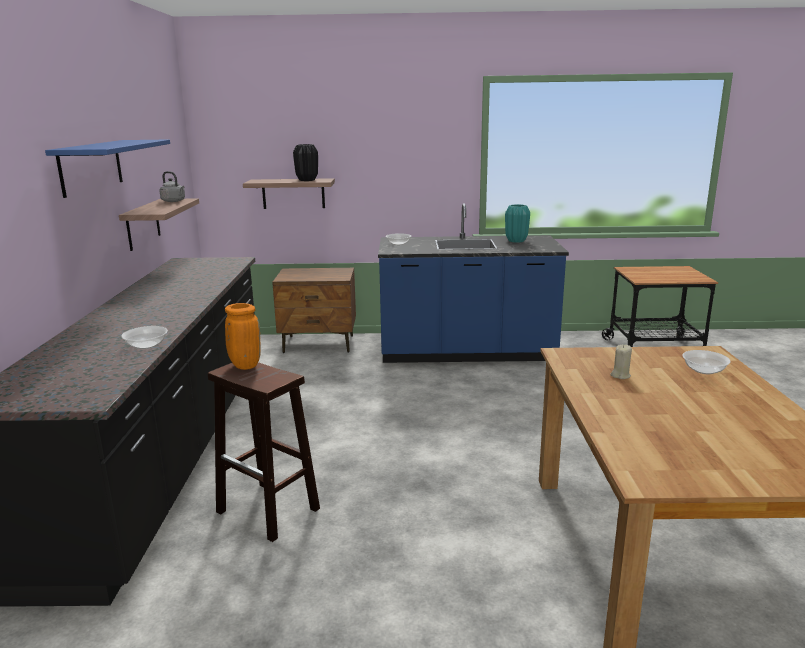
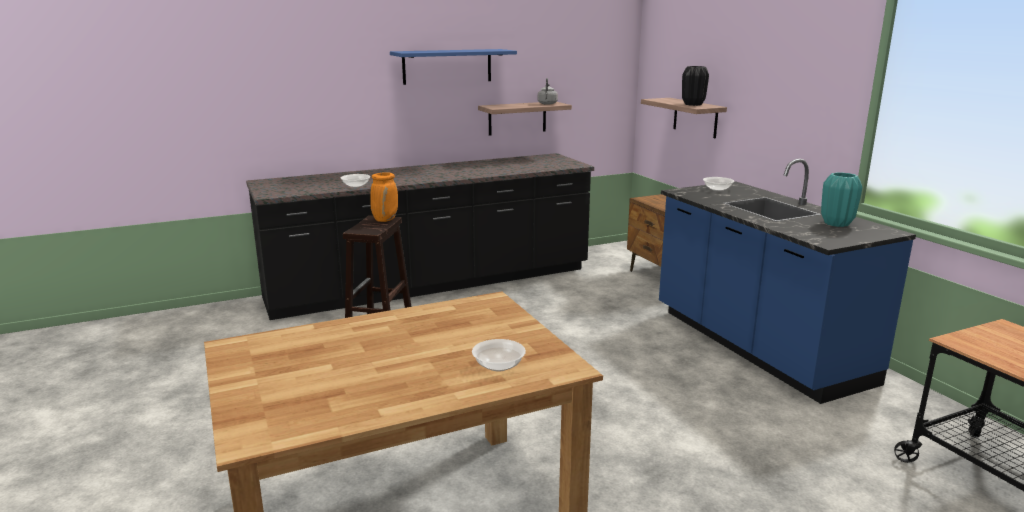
camera: 65 degrees right, 0 degrees up
beige candle [610,344,632,379] -> none

